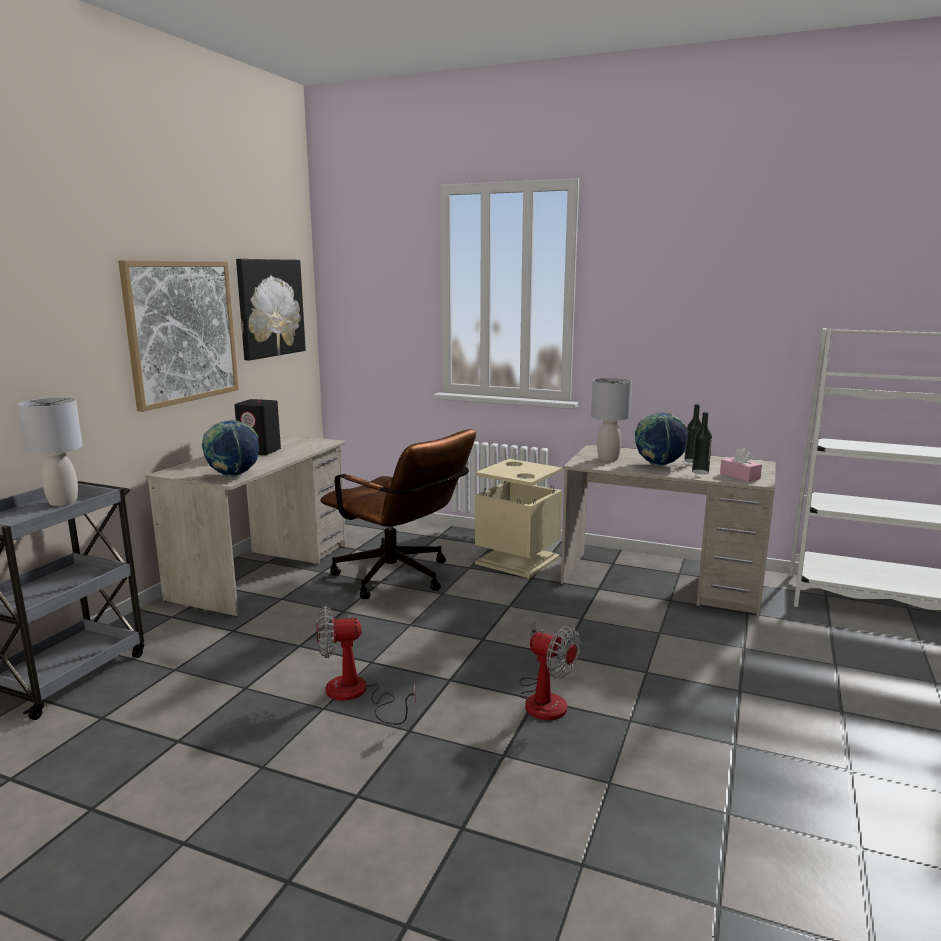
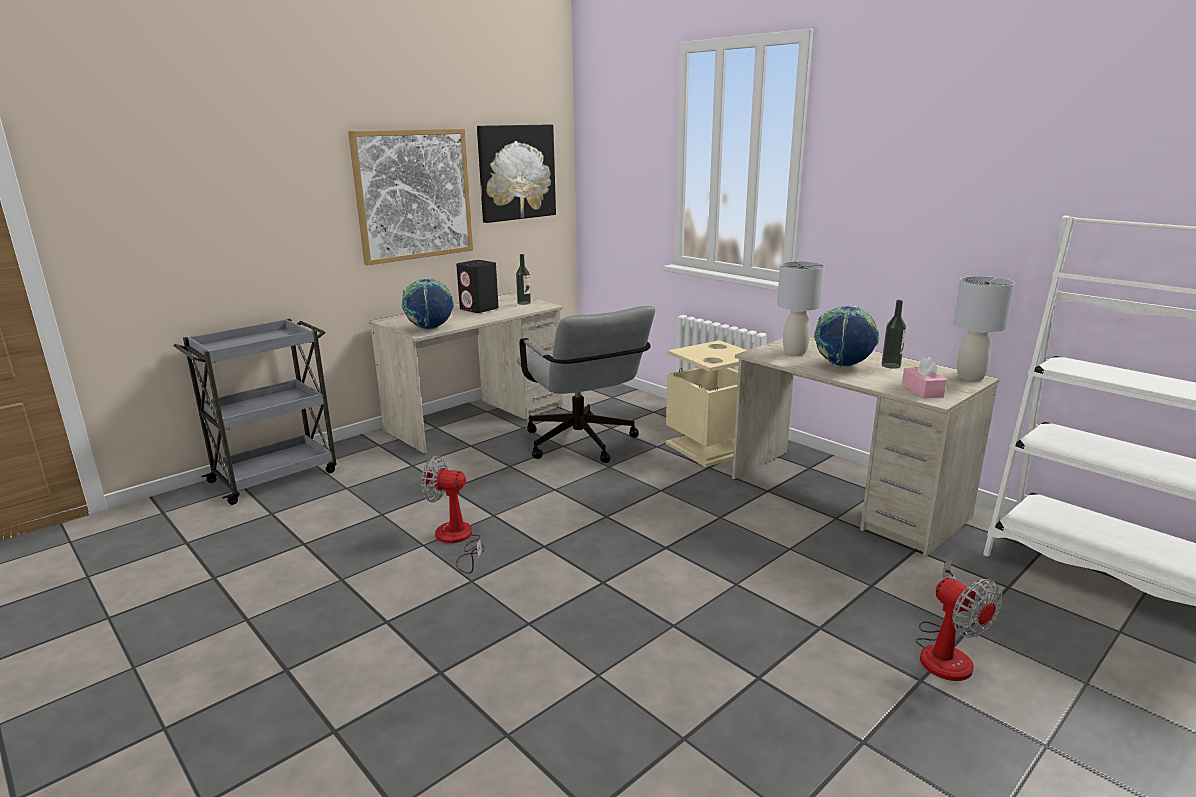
camera: 25 degrees right, 5 degrees up
grey table lamp [18,398,83,506] -> grey table lamp moved to [953,276,1015,381]
brown office chair [320,429,476,599] -> grey office chair [516,306,655,463]
fan [519,621,580,720] -> fan moved to [915,560,1002,681]
bottle [692,412,712,474] -> bottle moved to [516,254,531,305]

